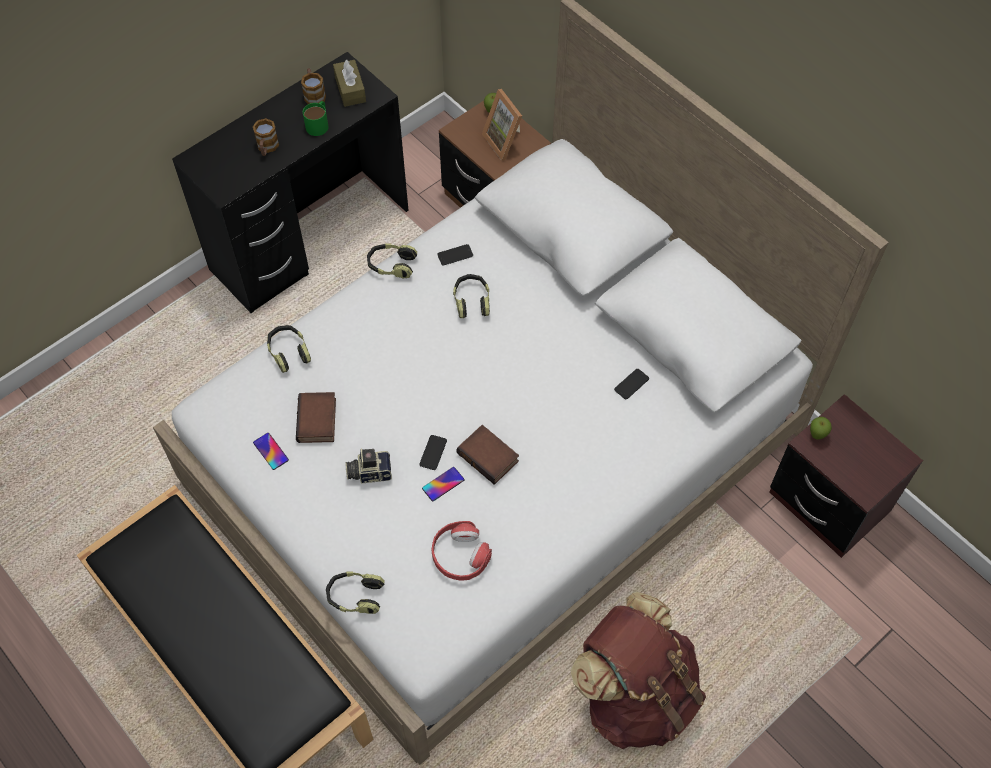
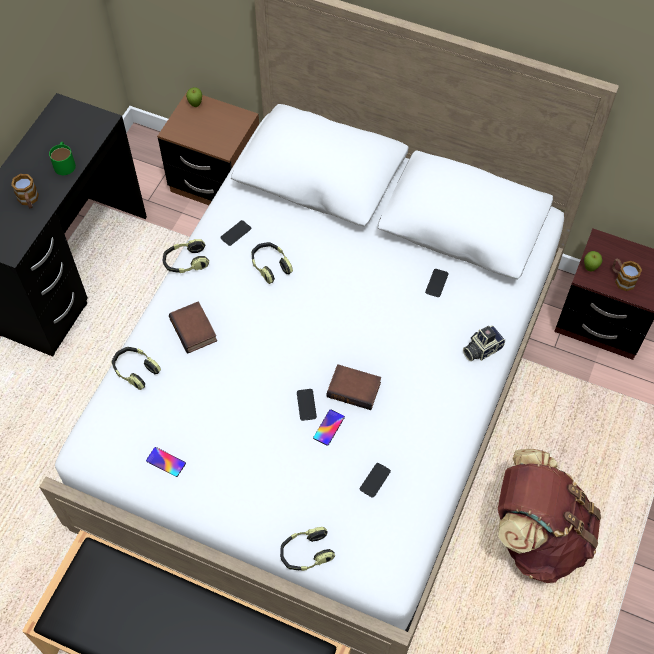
camera: 25 degrees left, 0 degrees up
book [296,392,336,443] -> book moved to [169,301,217,353]
mug [301,68,326,104] -> mug moved to [612,259,642,291]
brown tissue box [333,59,366,107] -> none
camera [345,449,392,484] -> camera moved to [463,326,505,361]
red headphones [431,521,492,581] -> phone [360,463,391,498]
picture frame [482,89,522,161] -> none

